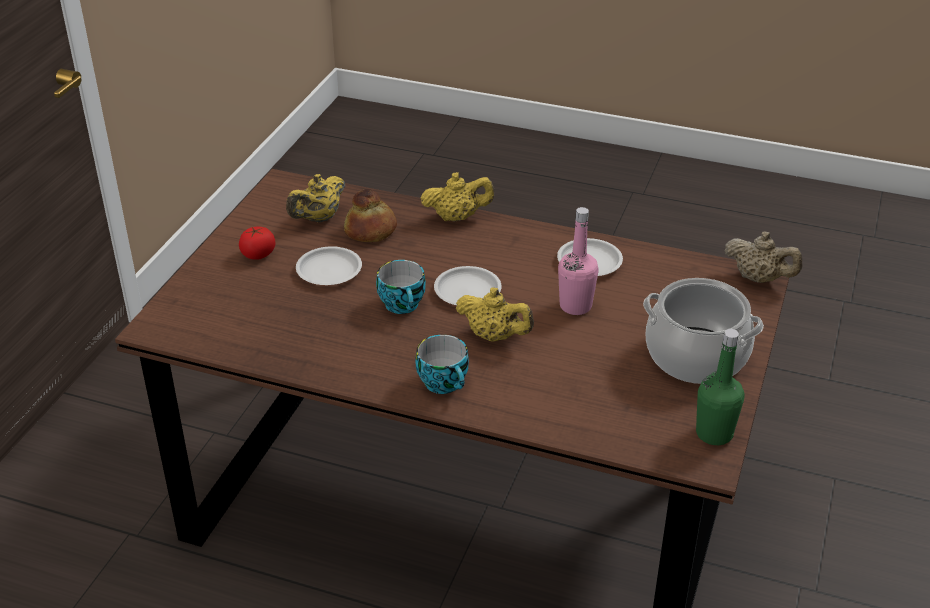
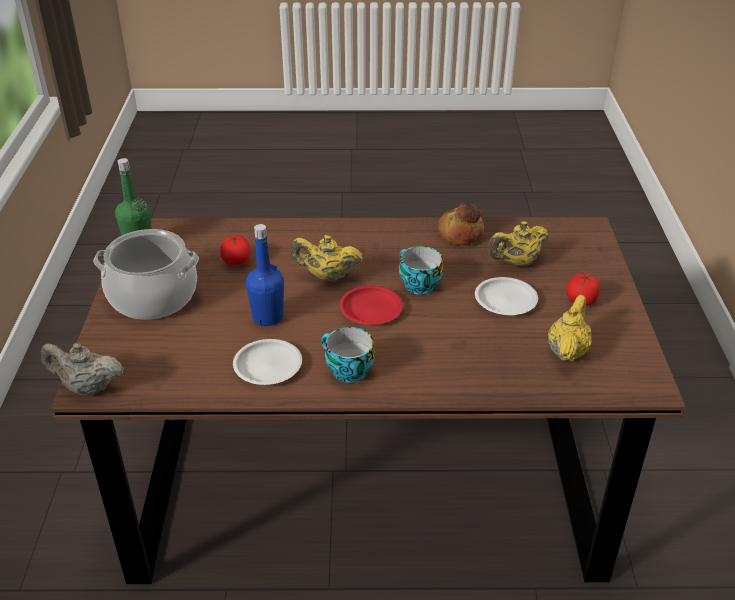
camera: 160 degrees right, 0 degrees up
bread [344,189,397,242] -> bread moved to [437,202,484,245]
cup [415,335,469,394] -> cup moved to [321,327,375,383]
yellow teapot [420,172,494,221] -> yellow teapot moved to [488,221,549,267]
white plate [434,266,502,305] -> red plate [339,286,403,325]
pink bottle [558,207,599,315] -> blue bottle [246,224,284,326]
none -> tomato [220,235,251,265]

